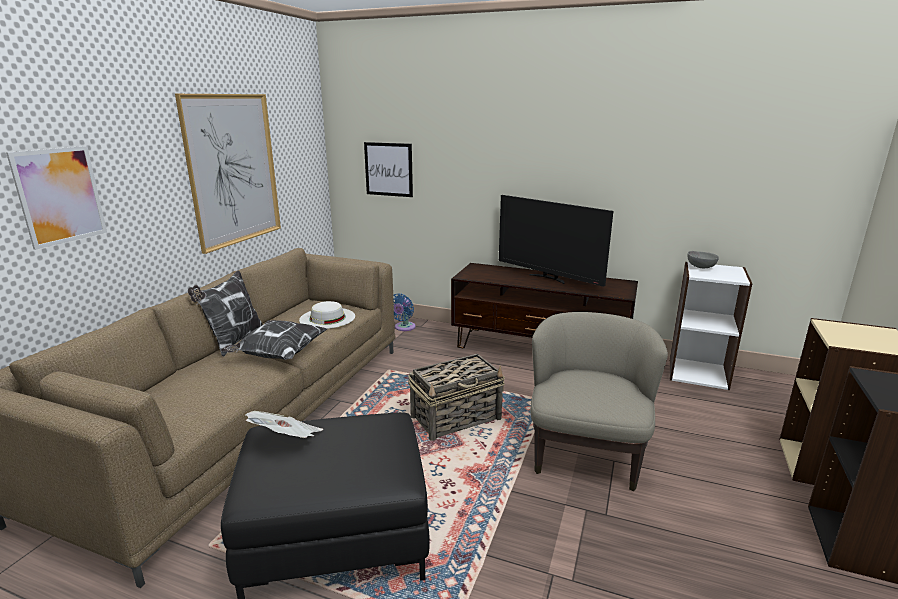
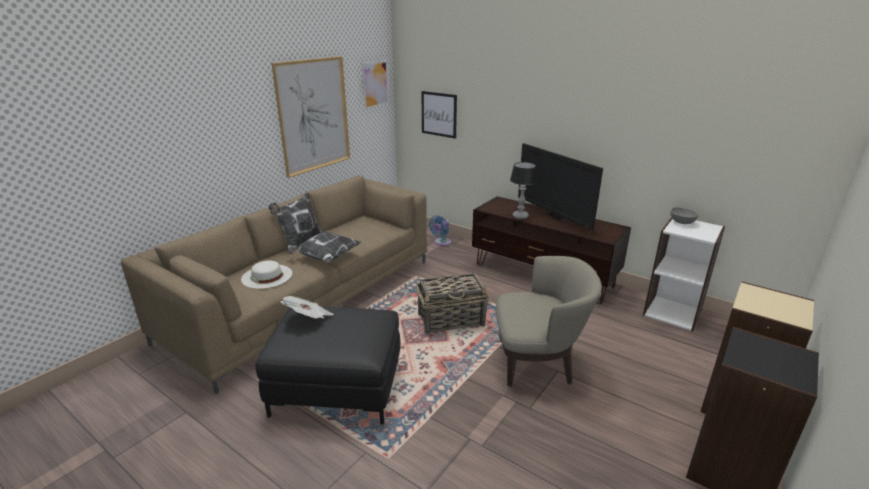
camera: 15 degrees right, 5 degrees up
picture [6,146,107,250] -> picture moved to [362,60,389,109]
white hat [299,301,355,329] -> white hat moved to [241,261,292,289]
beige armchair [530,312,668,491] -> beige armchair turned 60 degrees clockwise [496,256,602,387]
none -> table lamp [510,162,537,219]

